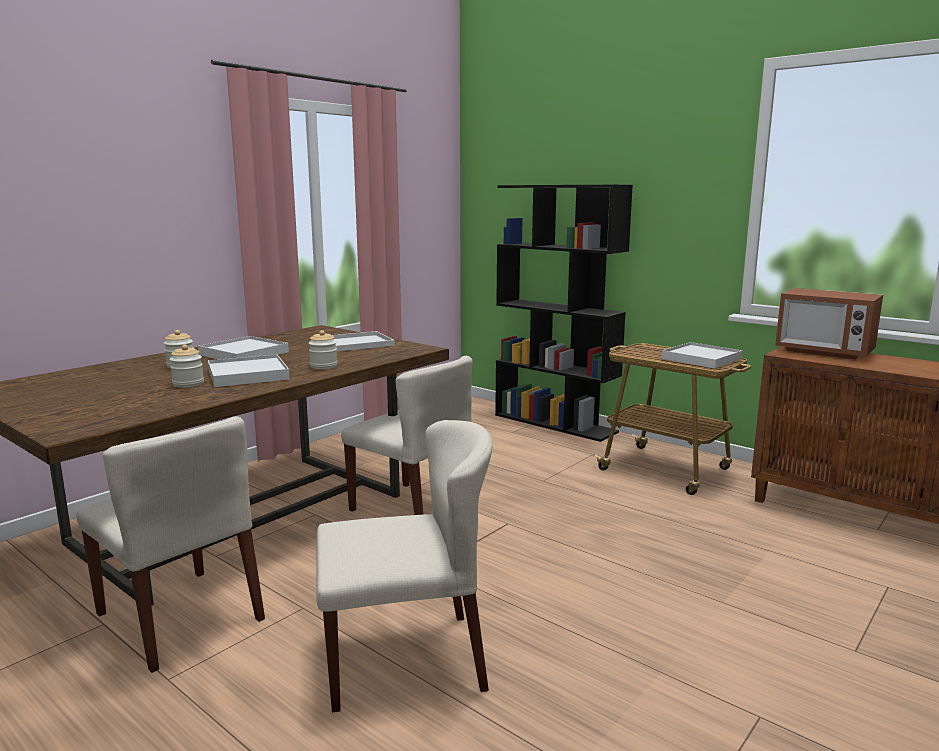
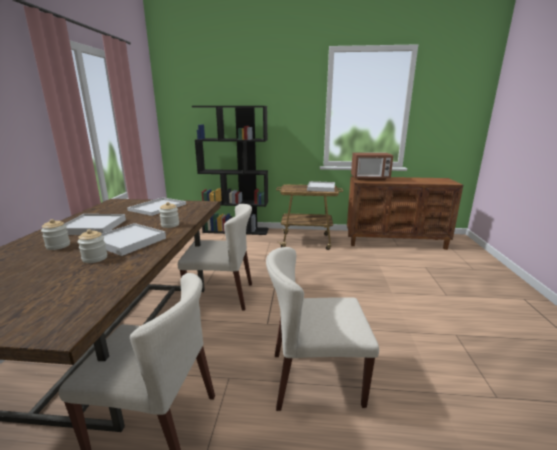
camera: 35 degrees left, 5 degrees up
beige chair [316,420,492,712] -> beige chair turned 135 degrees counterclockwise [266,247,379,411]

